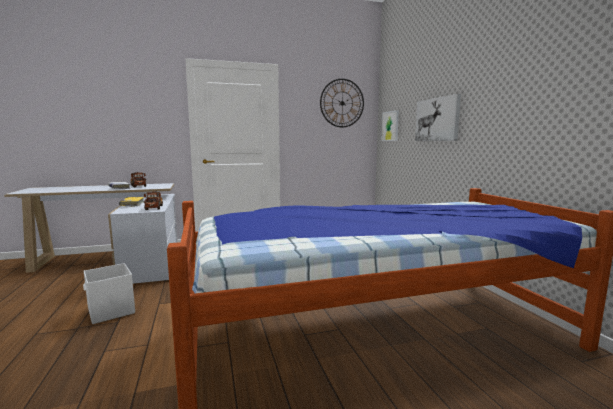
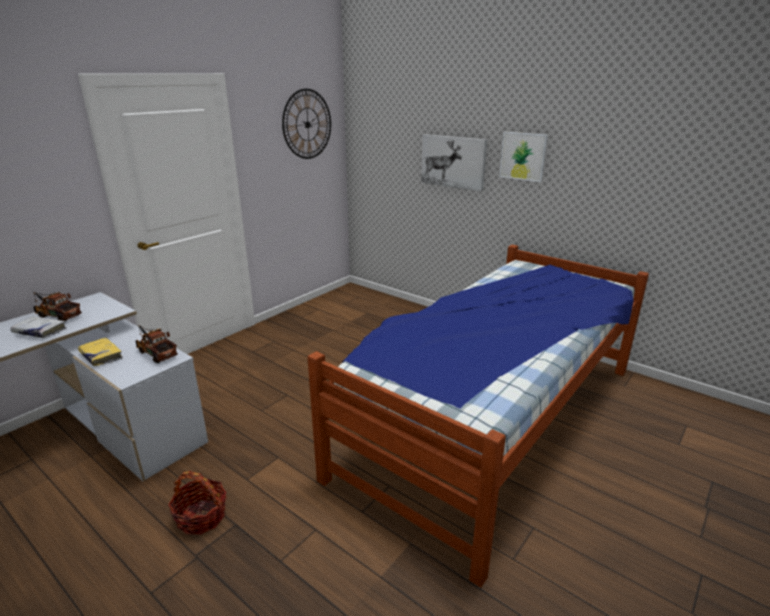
camera: 35 degrees left, 15 degrees up
white storage box [83,263,135,324] -> basket [168,471,226,535]
picture [381,110,399,141] -> picture moved to [499,132,548,182]

